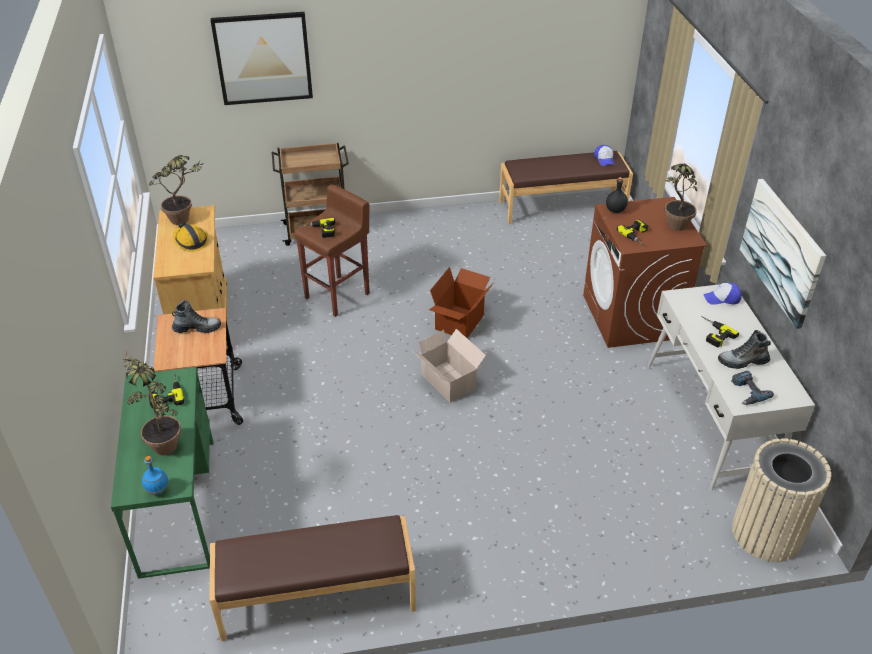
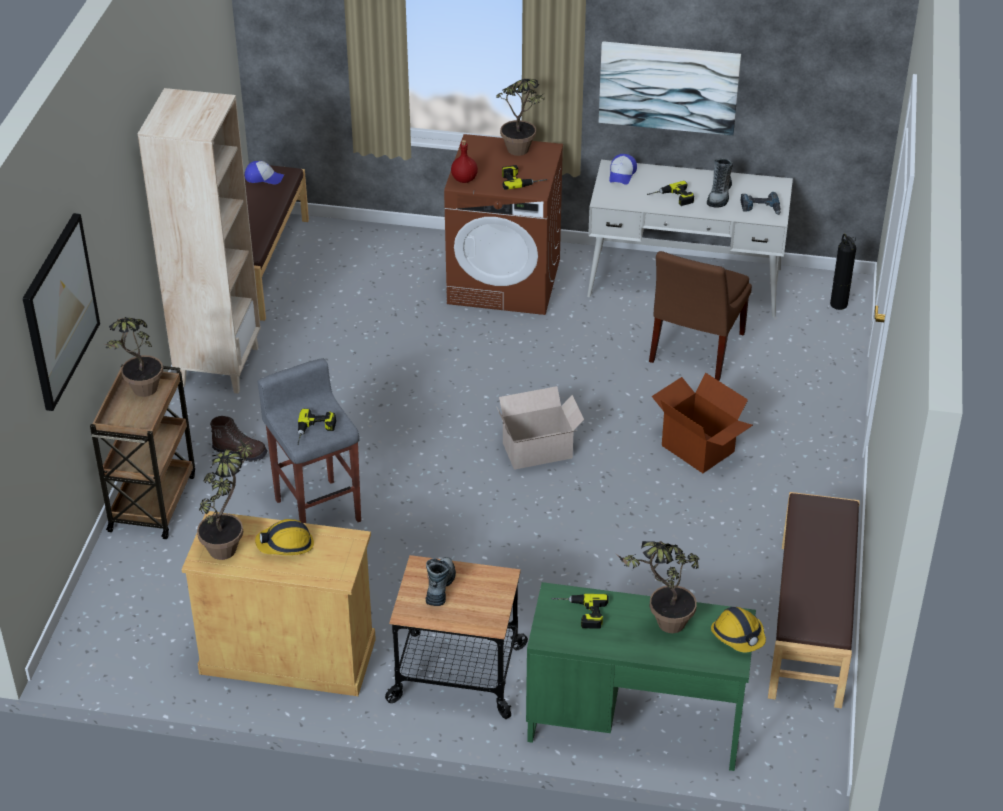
camera: 70 degrees left, 0 degrees up
blue bottle [142,456,169,495] -> hard hat [711,607,766,653]
brown stool [294,185,369,317] -> grey stool [257,359,361,523]
cardboard box [429,267,494,338] -> cardboard box moved to [652,373,753,473]
black bottle [606,177,628,213] -> red bottle [451,140,478,183]
beige trash can [732,438,831,562] -> fire extinguisher [830,234,856,310]
none -> potted plant [105,317,163,397]
none -> beige bookcase [138,88,261,394]
none -> brown boot [210,416,267,462]
none -> brown chair [649,251,752,381]

